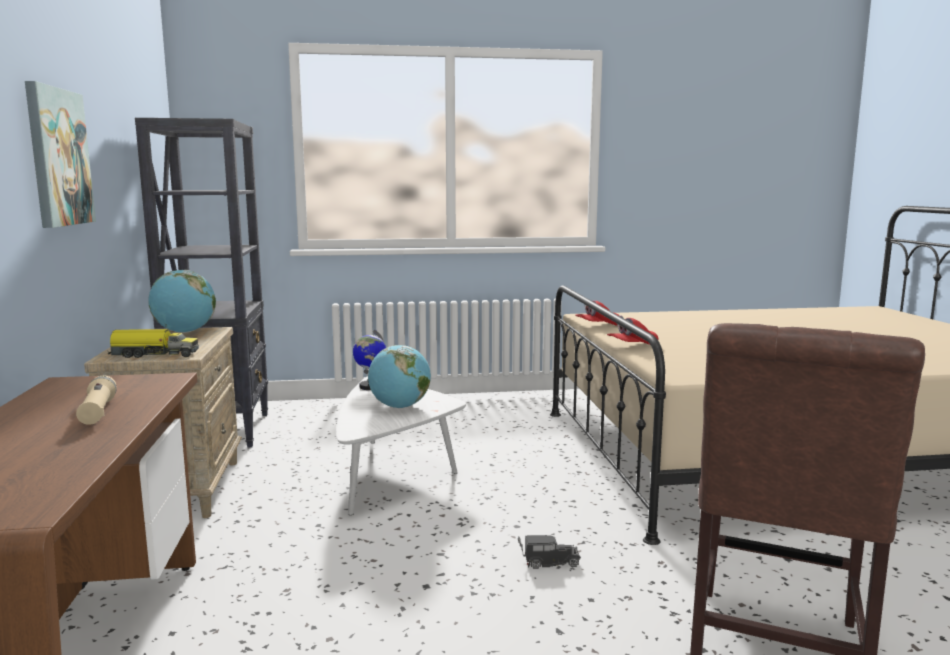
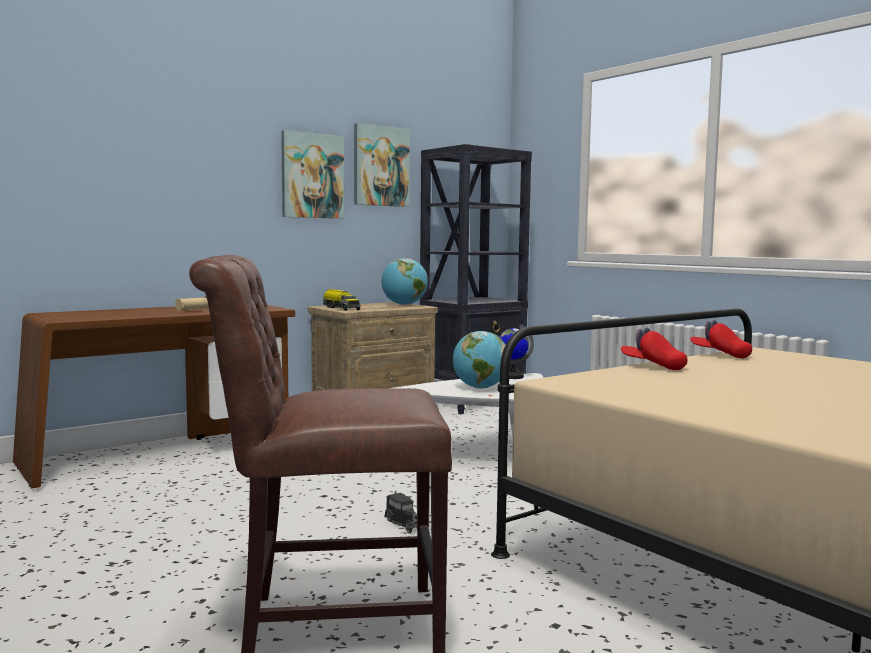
camera: 60 degrees right, 5 degrees down
none -> picture [354,123,410,207]

